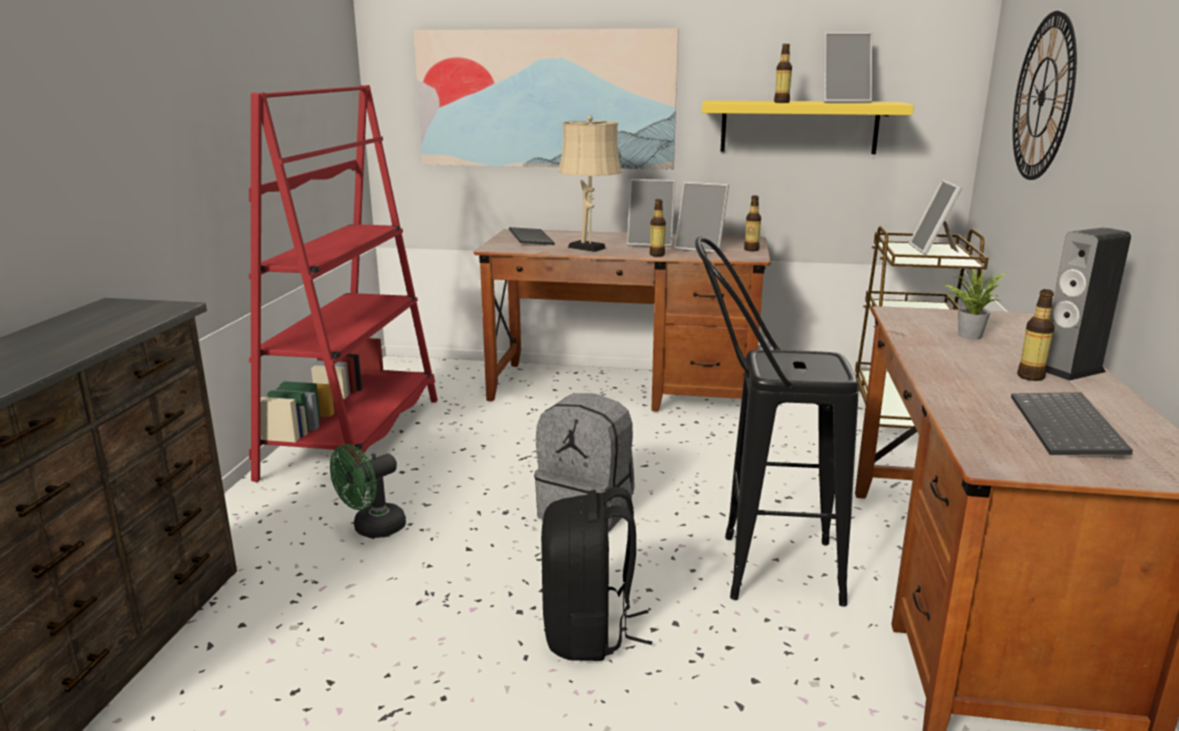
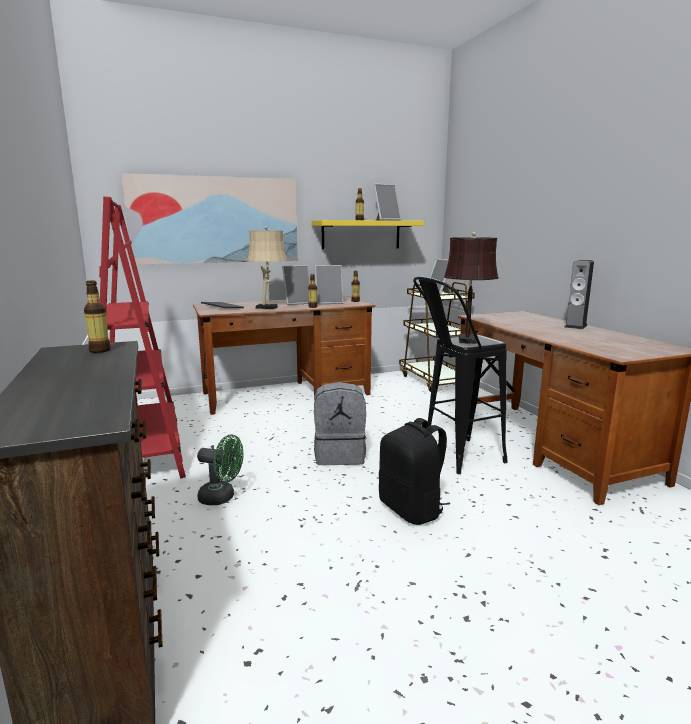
camera: 30 degrees left, 5 degrees down
green fan [330,444,406,538] -> green fan turned 90 degrees counterclockwise [197,434,243,505]
potted plant [942,268,1008,339] -> none
keyboard [1011,392,1133,455] -> none
wall clock [1013,11,1077,180] -> none
bottle [1017,289,1055,381] -> bottle moved to [84,280,111,353]
none -> brown table lamp [444,232,499,344]

